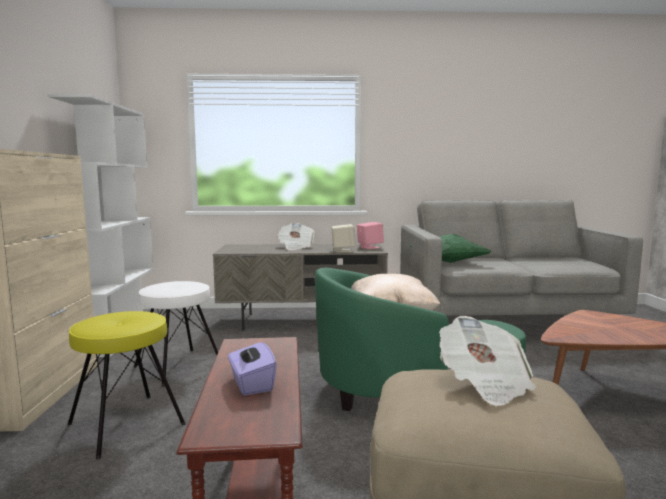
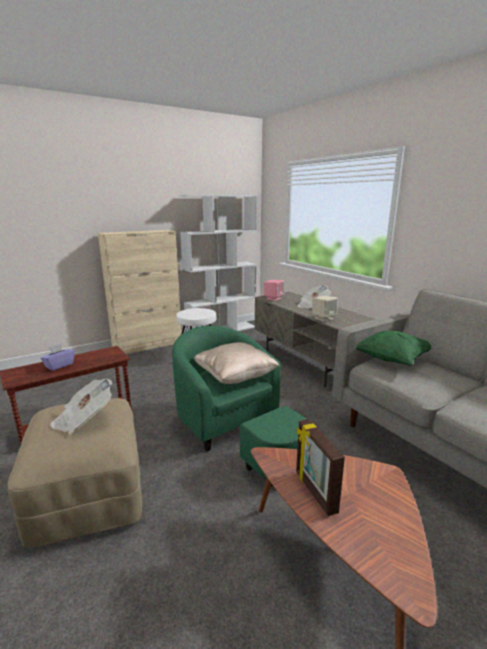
camera: 60 degrees right, 10 degrees up
yellow stool [67,311,186,460] -> none
pink speaker [357,222,384,249] -> pink speaker moved to [264,280,284,301]
none -> picture frame [296,419,345,516]

